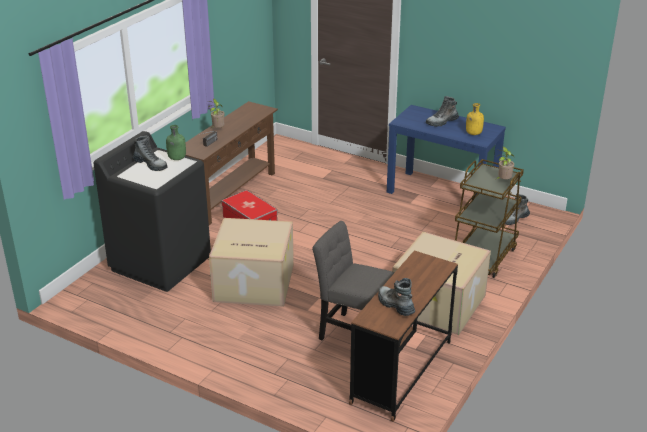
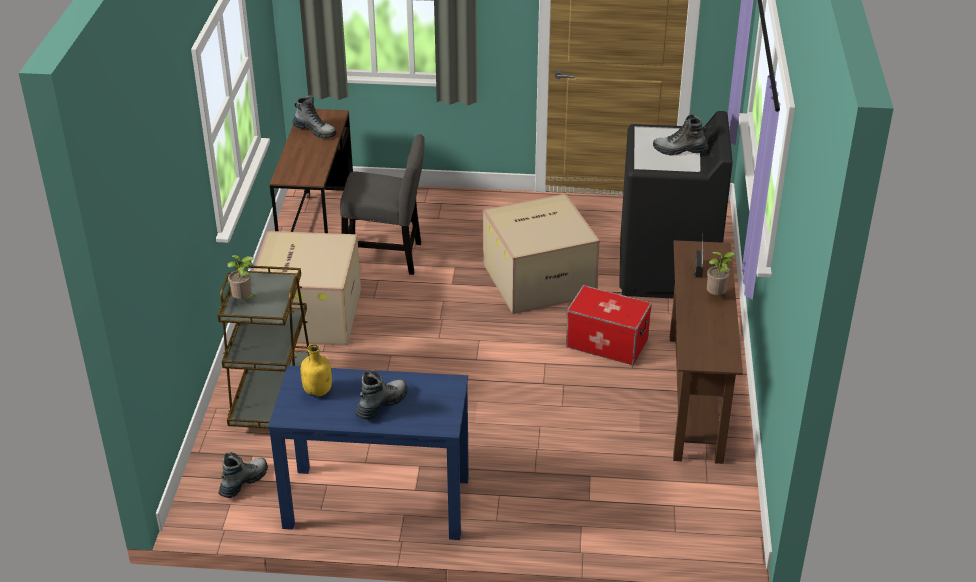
camera: 155 degrees right, 5 degrees up
green bottle [166,125,186,160] -> none

